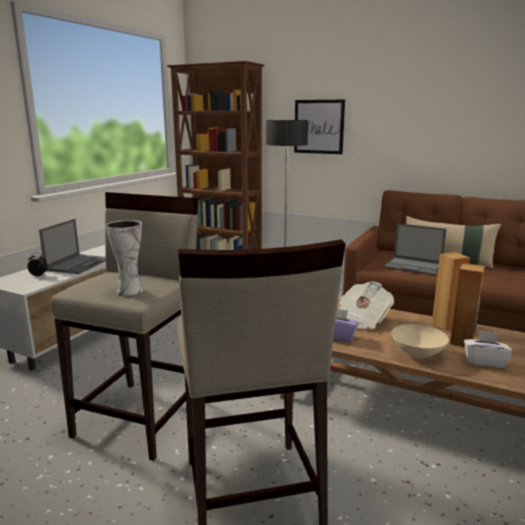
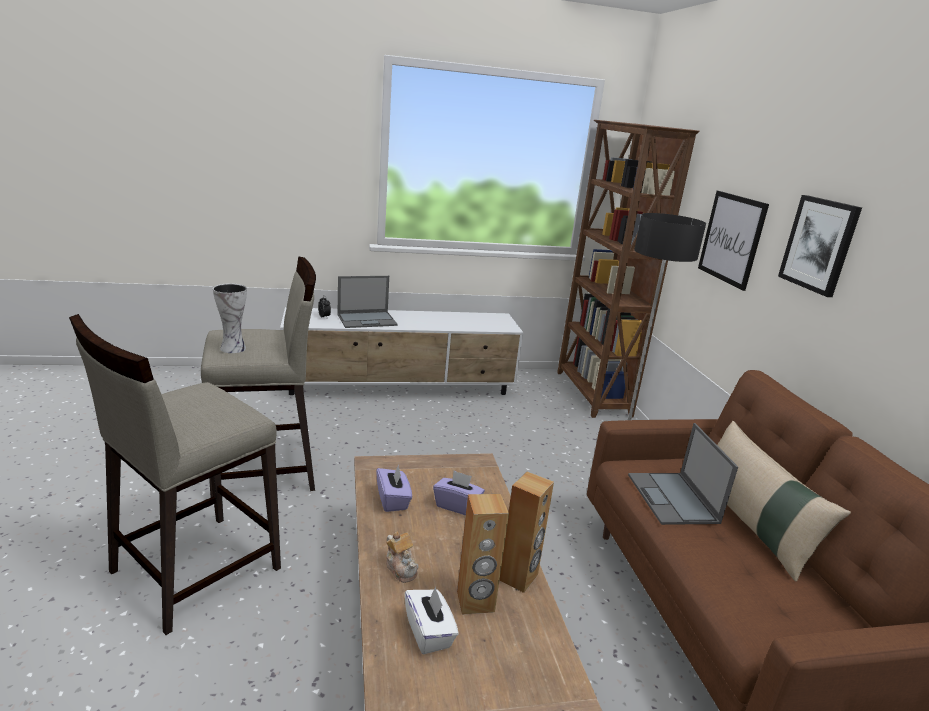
camera: 50 degrees right, 5 degrees up
newspaper [338,281,394,329] -> purple tissue box [433,471,485,515]
beige bowl [391,324,449,358] -> teapot [386,531,419,583]
none -> picture [778,195,862,297]

